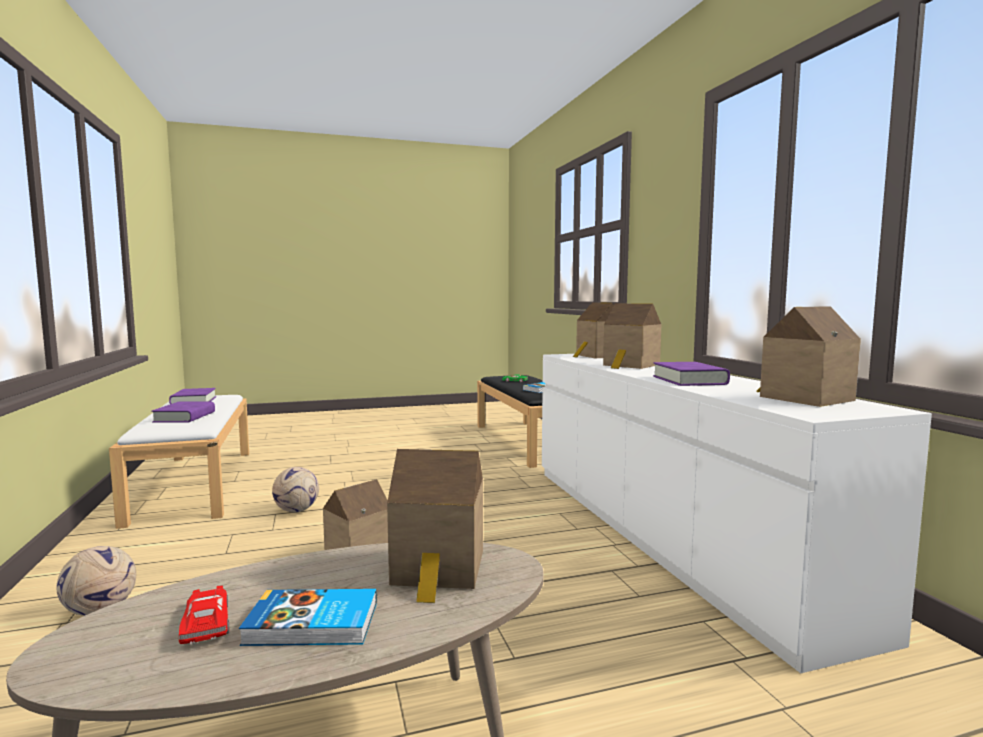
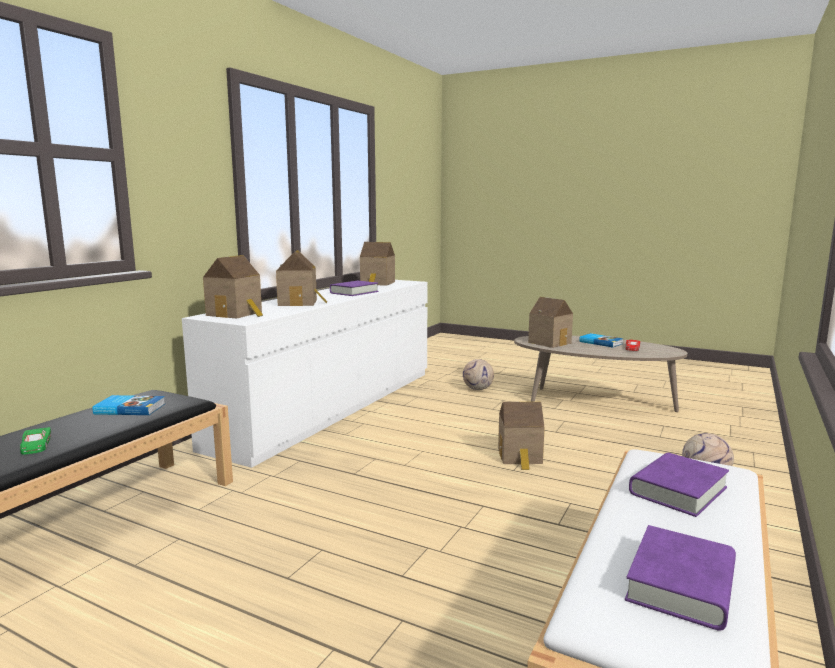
camera: 135 degrees left, 5 degrees up
football [272,467,319,512] -> football moved to [463,359,494,390]

